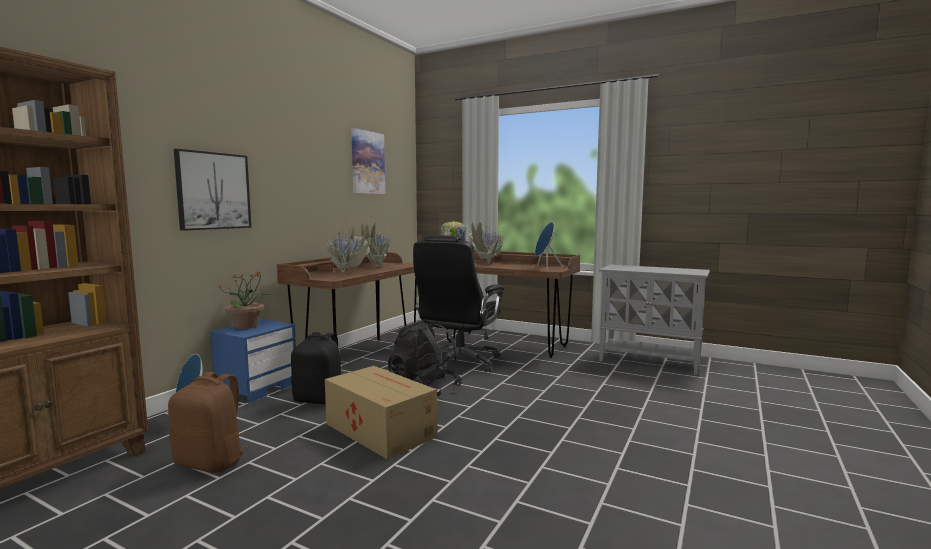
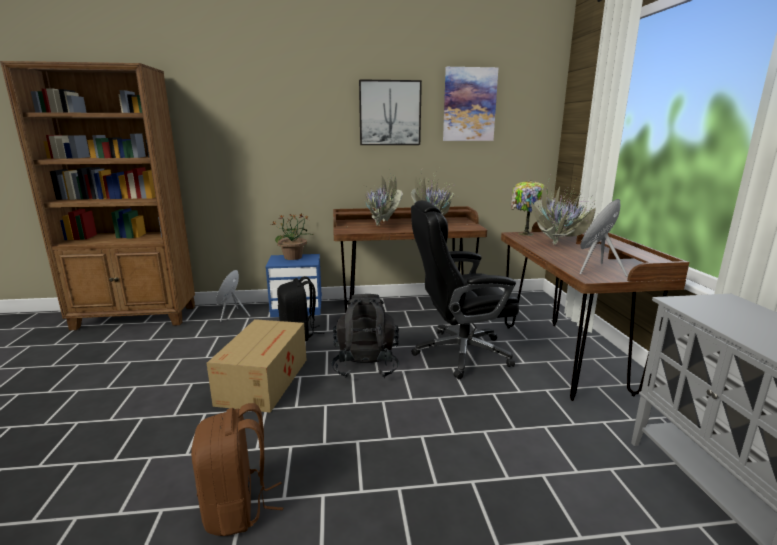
camera: 55 degrees right, 10 degrees up
brown backpack [168,372,249,473] -> brown backpack moved to [191,403,283,536]
picture [174,149,251,231] -> picture moved to [359,79,422,145]

